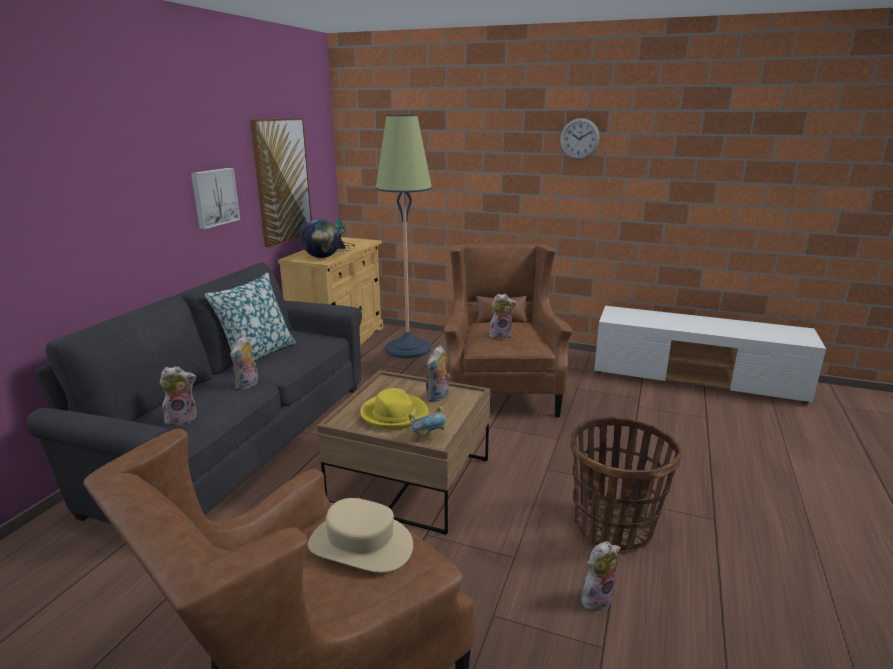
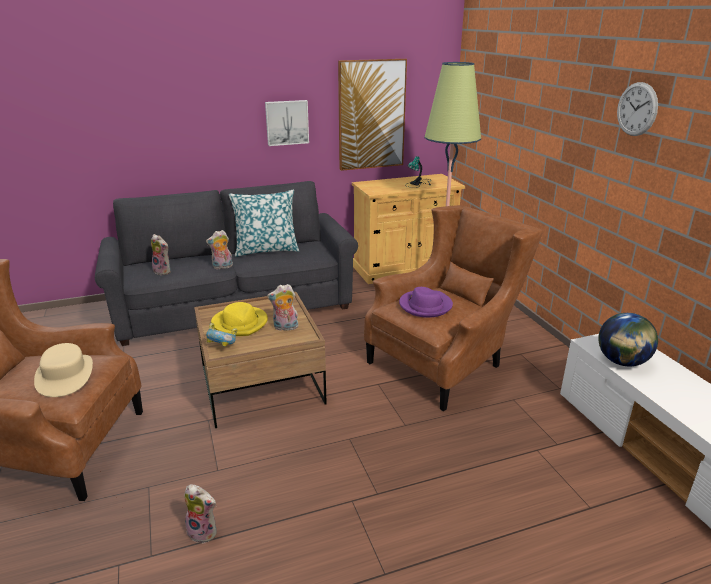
camera: 50 degrees right, 5 degrees up
globe [301,219,340,258] -> globe moved to [598,313,658,366]
plush toy [489,294,517,339] -> purple hat [399,287,453,318]
basket [571,417,682,551] -> none

